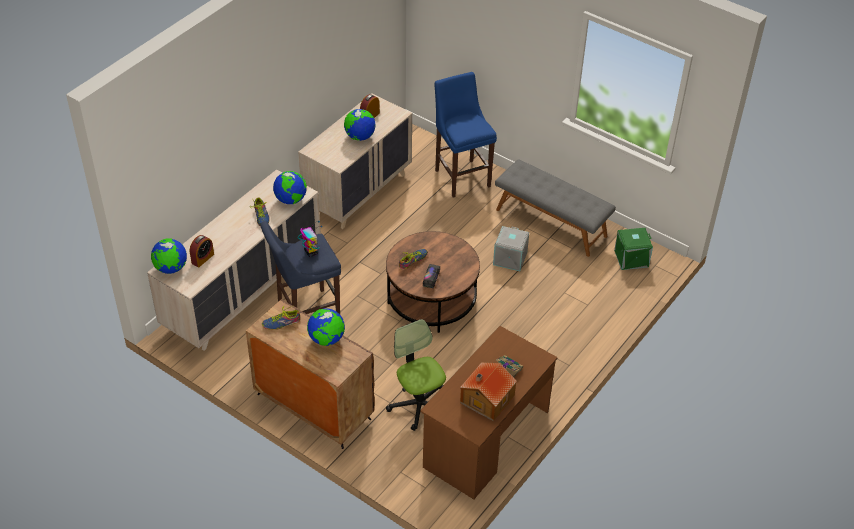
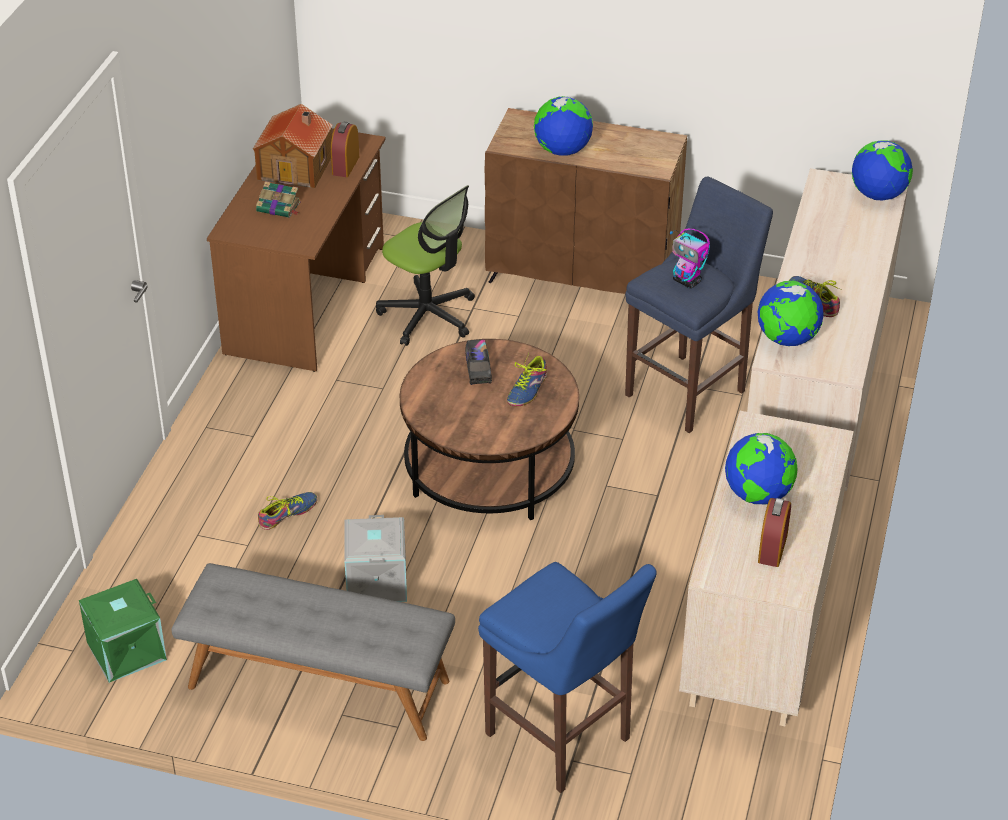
camera: 160 degrees right, 5 degrees down
alarm clock [190,235,214,267] -> alarm clock moved to [331,121,359,177]
shoe [262,305,300,330] -> shoe moved to [258,492,317,530]

